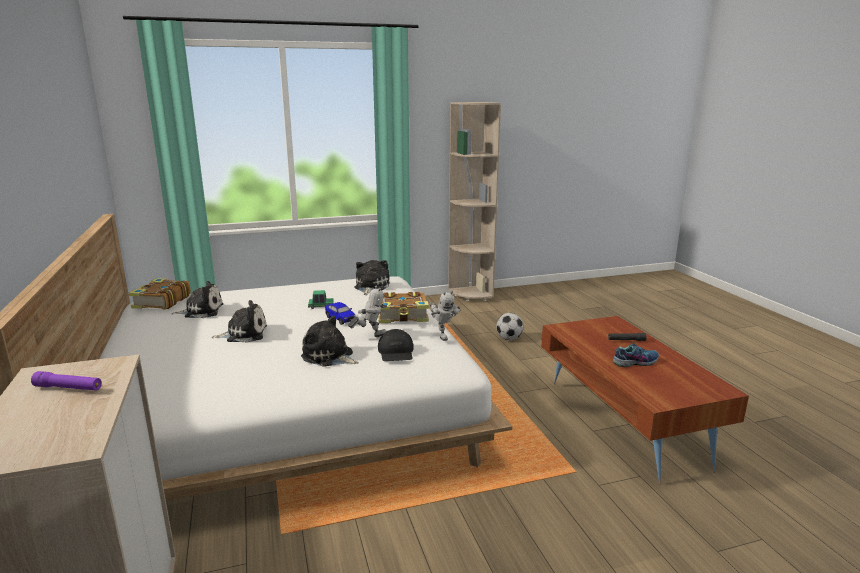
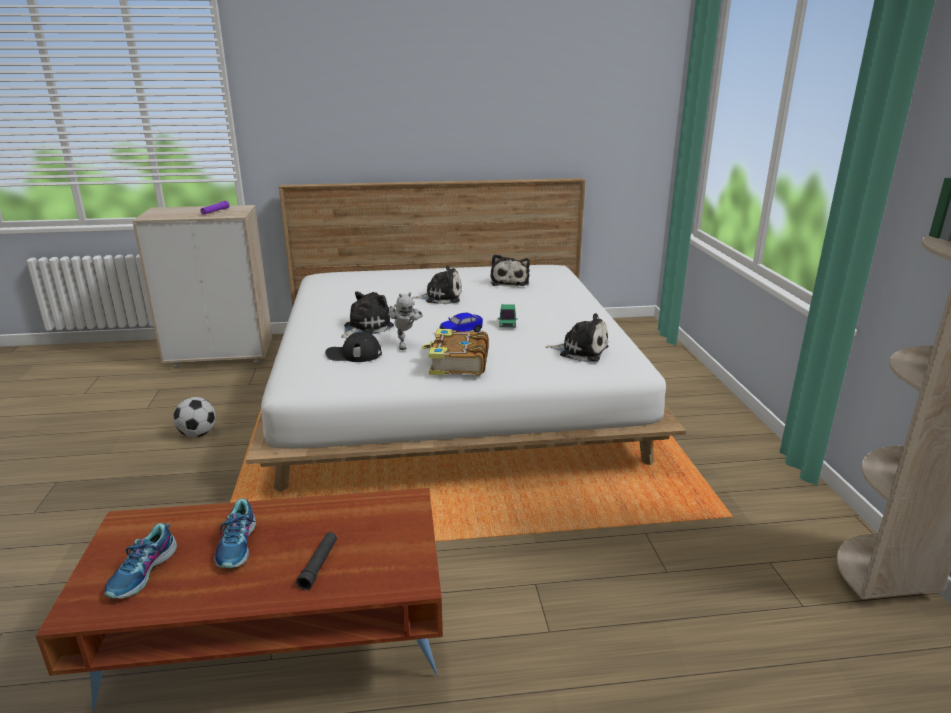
camera: 100 degrees right, 5 degrees up
book [129,278,191,309] -> none
plush toy [211,300,267,343] -> plush toy turned 90 degrees counterclockwise [412,265,462,304]
toy robot [430,291,460,341] -> none
football [496,313,523,340] -> football moved to [173,397,216,437]
none -> shoe [104,523,177,598]

